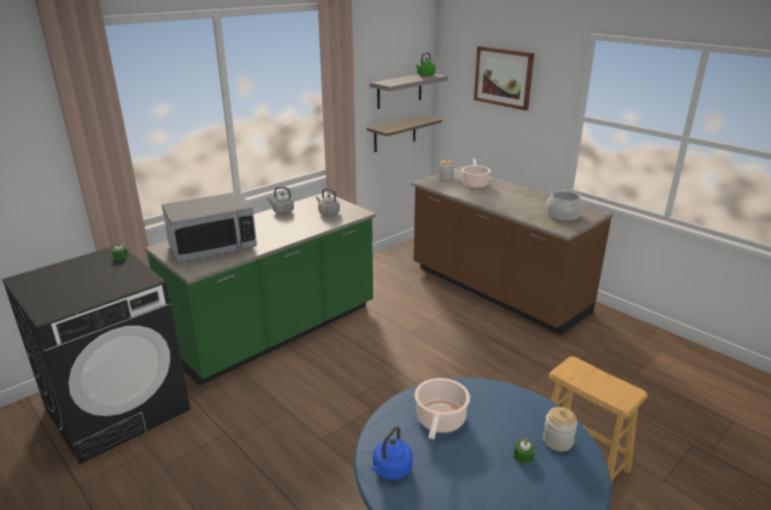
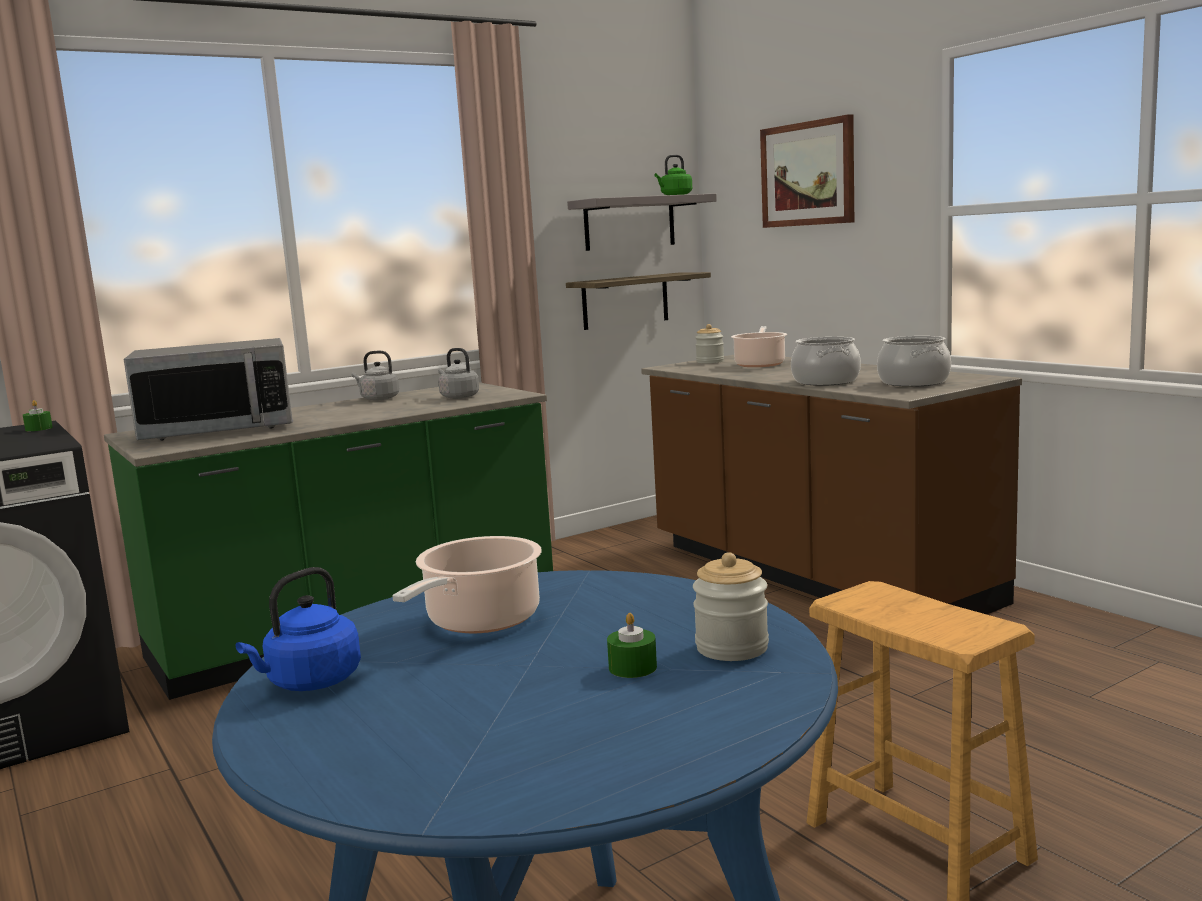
camera: 10 degrees right, 15 degrees down
none -> cooking pot [791,337,861,386]

